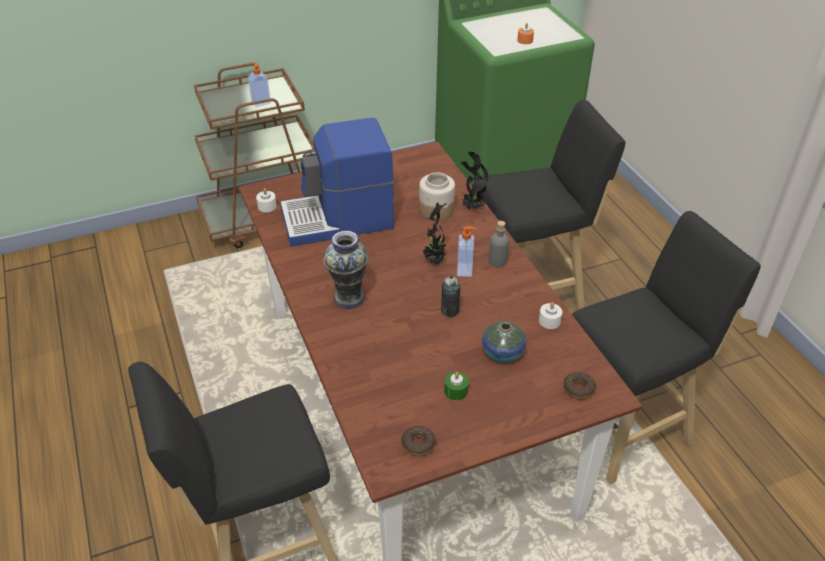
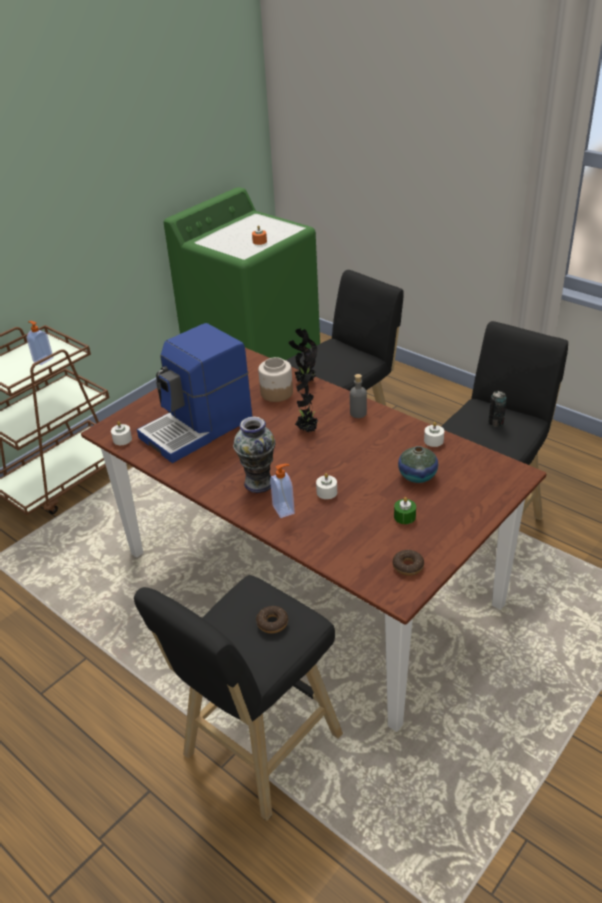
camera: 25 degrees left, 5 degrees down
can [441,276,461,317] -> can moved to [488,391,507,427]
soap dispenser [457,226,477,277] -> soap dispenser moved to [270,464,295,518]
donut [563,372,596,399] -> donut moved to [256,606,288,634]
none -> white candle [316,473,337,499]

